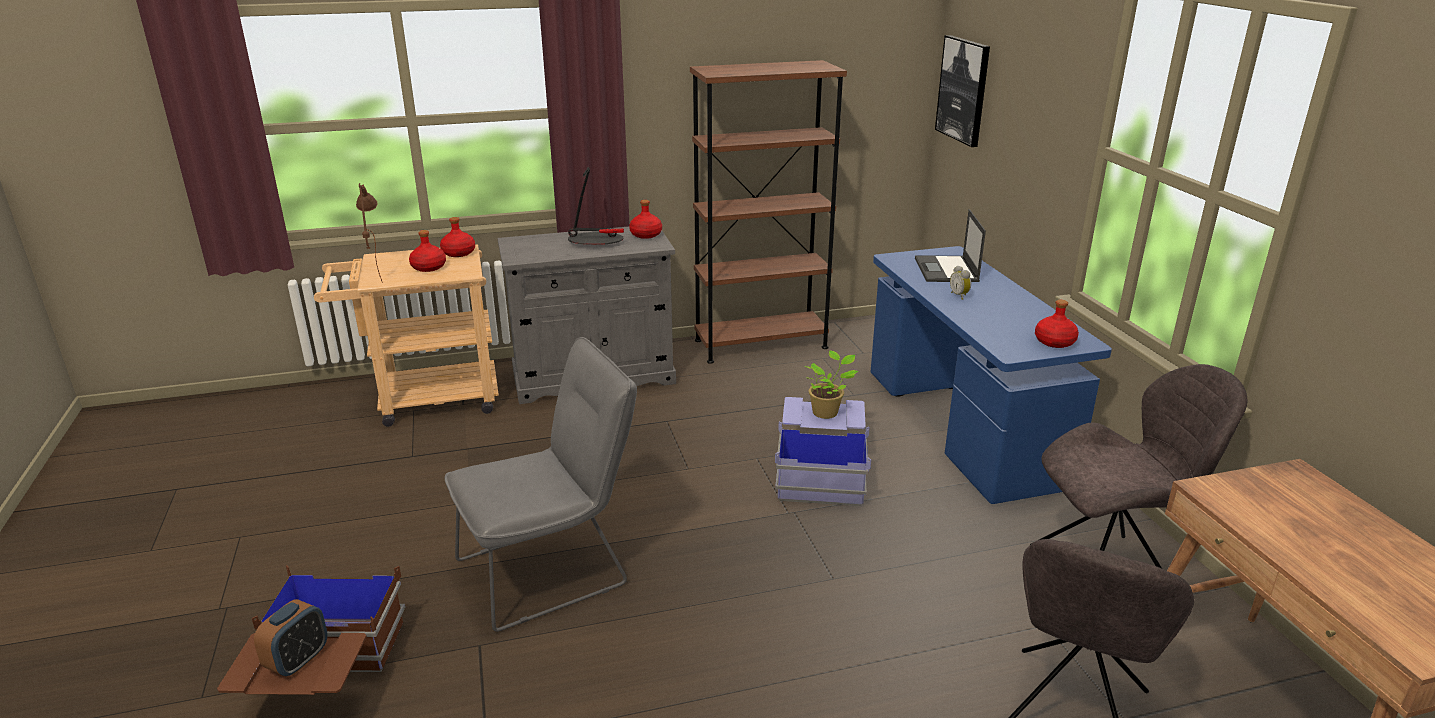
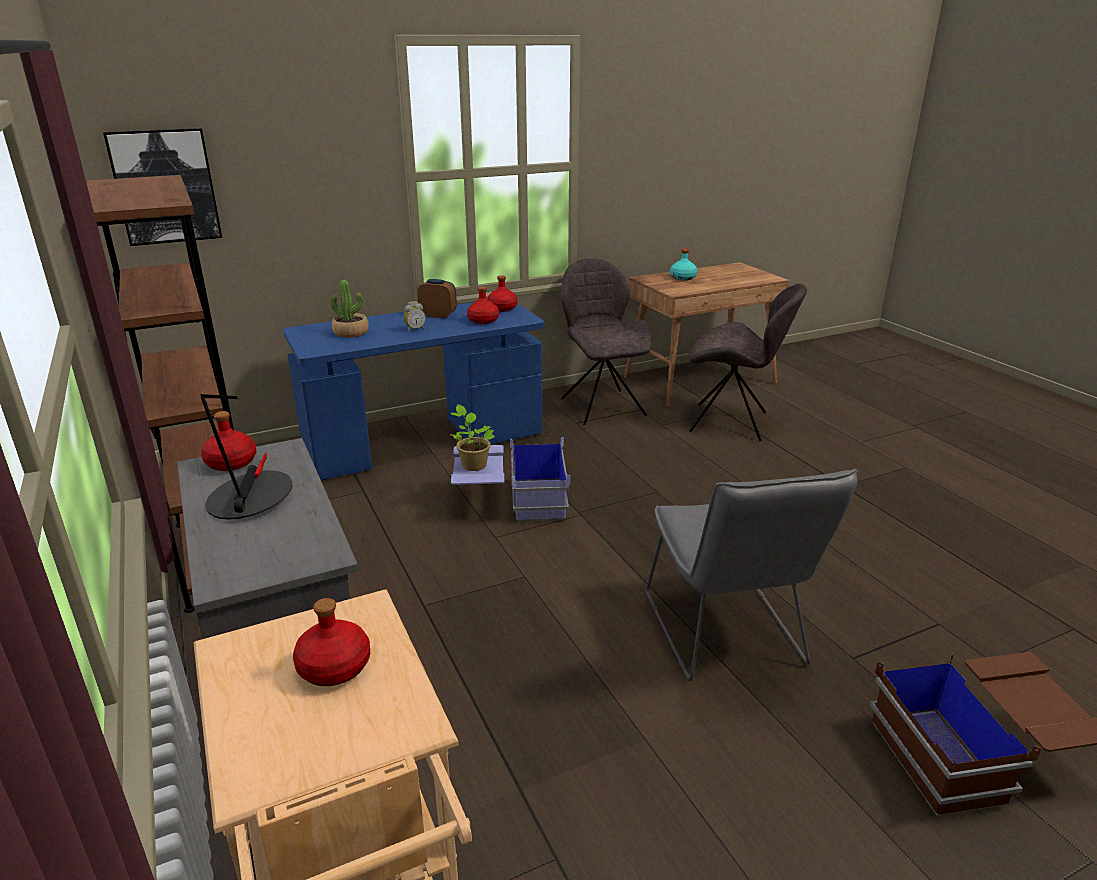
camera: 100 degrees left, 0 degrees up
alarm clock [254,599,327,676] -> alarm clock moved to [417,279,457,318]
brown table lamp [356,183,383,283] -> none
red bottle [440,217,475,257] -> red bottle moved to [467,286,499,324]
grey chair [445,337,637,632] -> grey chair turned 150 degrees counterclockwise [646,469,858,681]
laptop [915,209,986,282] -> potted plant [331,280,369,338]
none -> turquoise bottle [670,248,697,281]

